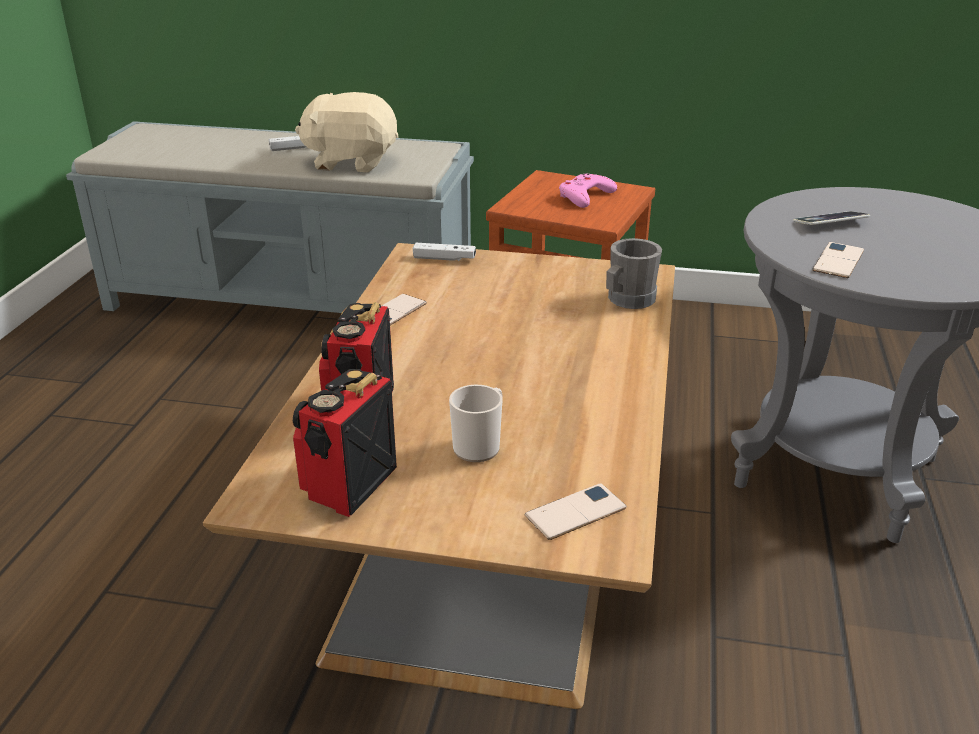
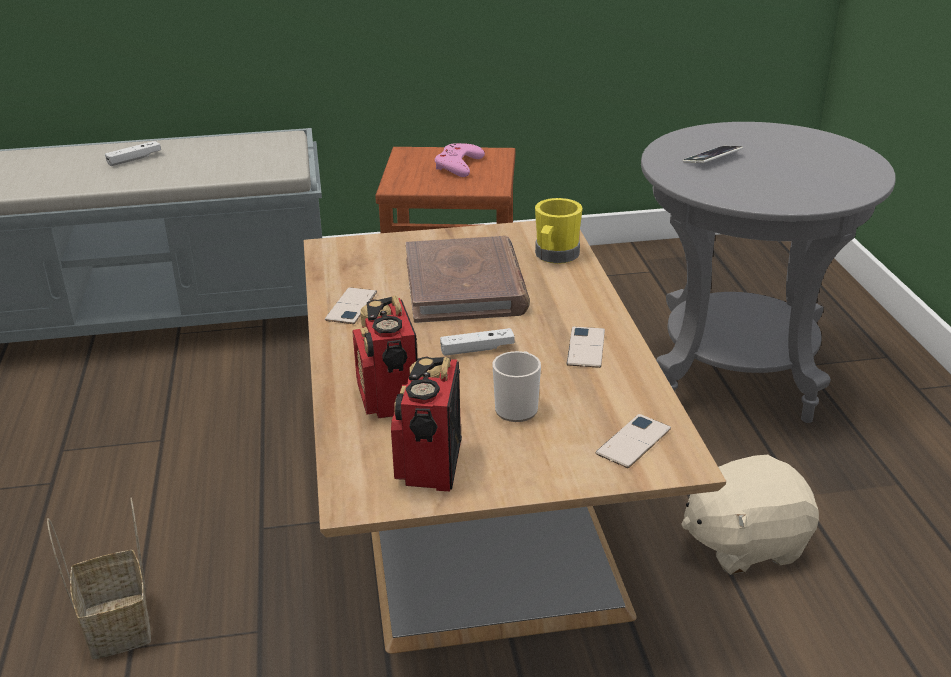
camera: 20 degrees left, 0 degrees up
beige plush toy [295,92,399,172] -> beige plush toy moved to [682,455,819,575]
white game controller [413,243,476,261] -> white game controller moved to [440,328,515,356]
grey mug [606,238,662,309] -> yellow mug [535,198,583,264]
phone [812,242,864,278] -> phone moved to [567,326,605,368]
none -> basket [47,498,151,659]
none -> brown book [406,236,530,323]

